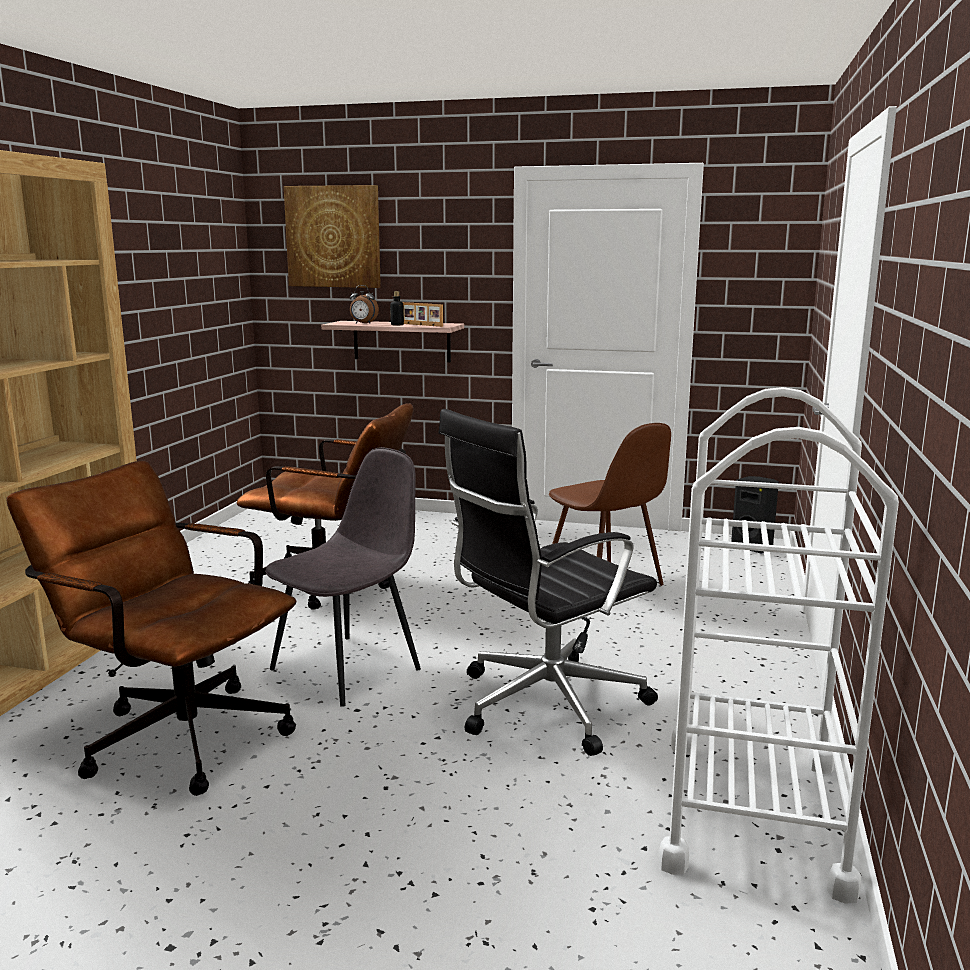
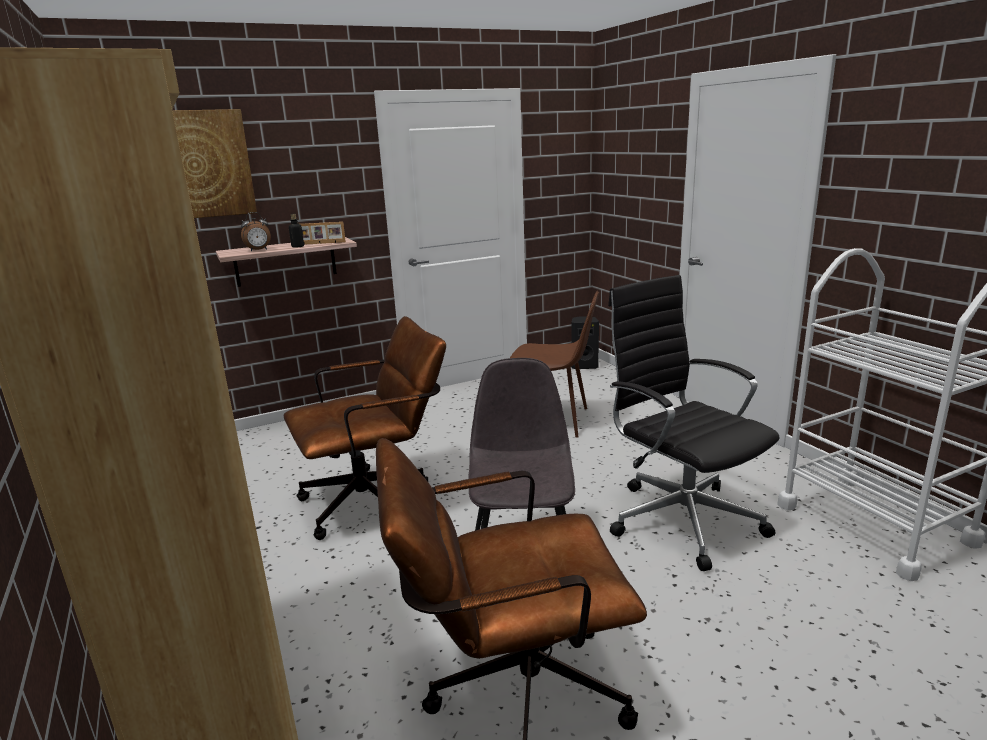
camera: 40 degrees left, 5 degrees up
black office chair [439,409,658,756] -> black office chair turned 135 degrees clockwise [608,275,779,571]

